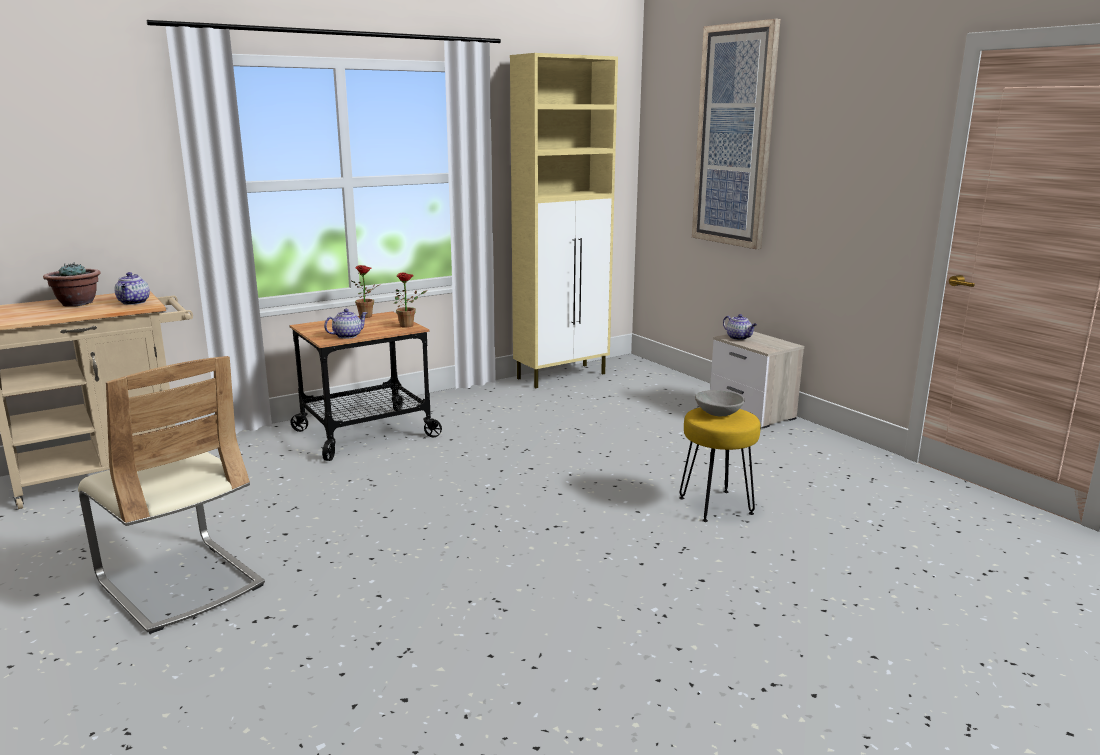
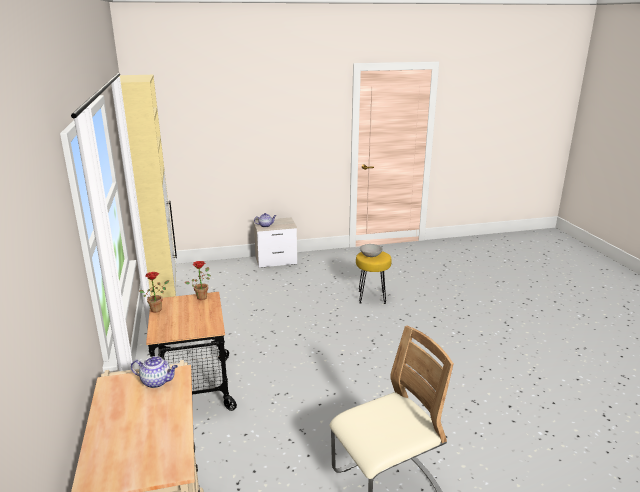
camera: 70 degrees left, 5 degrees up
potted plant [43,262,101,307] -> none
teapot [324,309,367,339] -> none
picture [692,19,781,249] -> none

